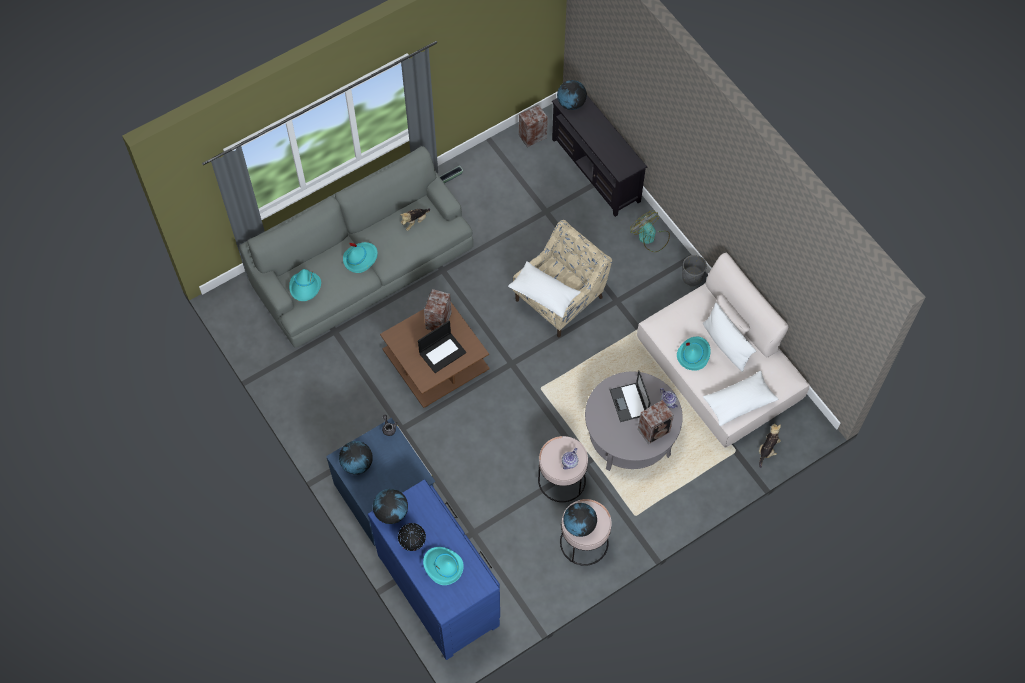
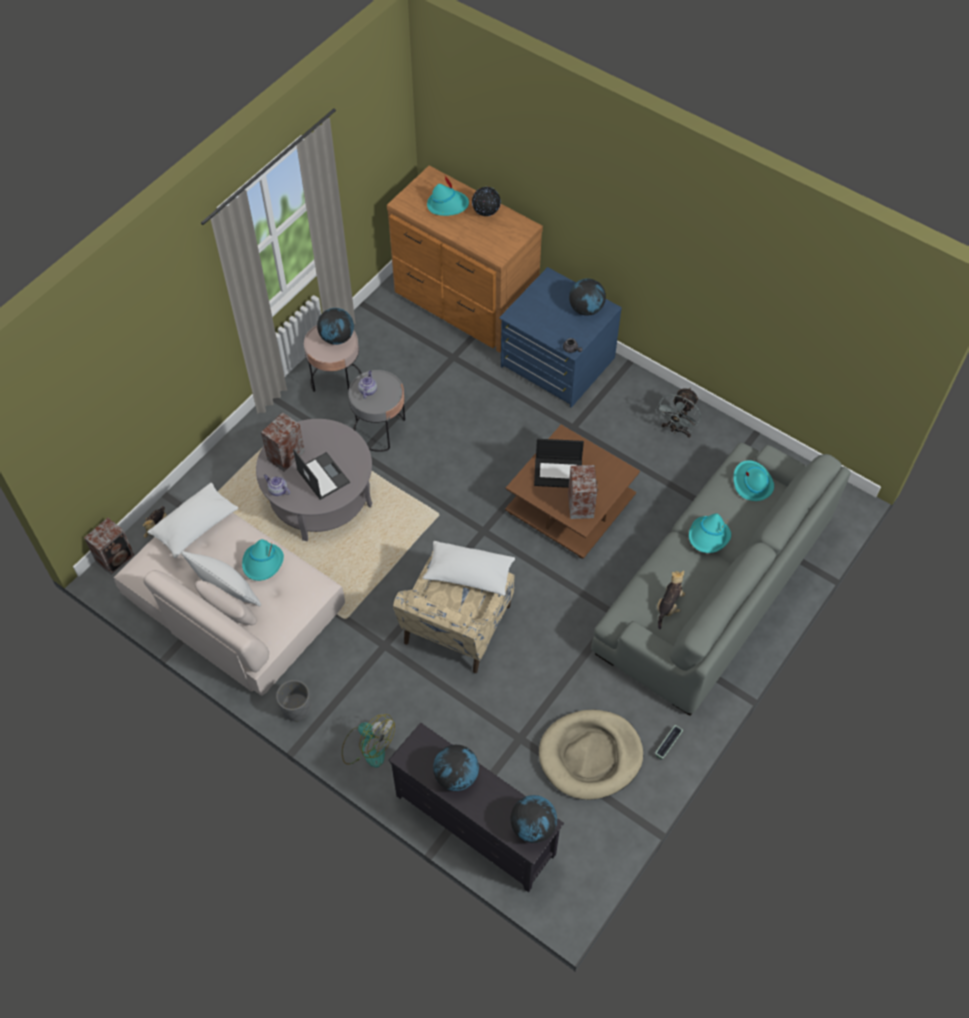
camera: 160 degrees right, 5 degrees down
blue dresser [368,479,500,660] -> brown dresser [387,165,543,353]
globe [373,489,408,524] -> globe moved to [433,745,479,791]
laptop [418,321,466,373] -> laptop turned 120 degrees counterclockwise [534,439,584,488]
speaker [519,105,548,147] -> speaker moved to [84,518,134,575]
pink side table [538,436,588,502] -> grey side table [348,370,405,452]
none -> beige dog bed [539,710,643,800]
none -> grey fan [655,387,701,438]

